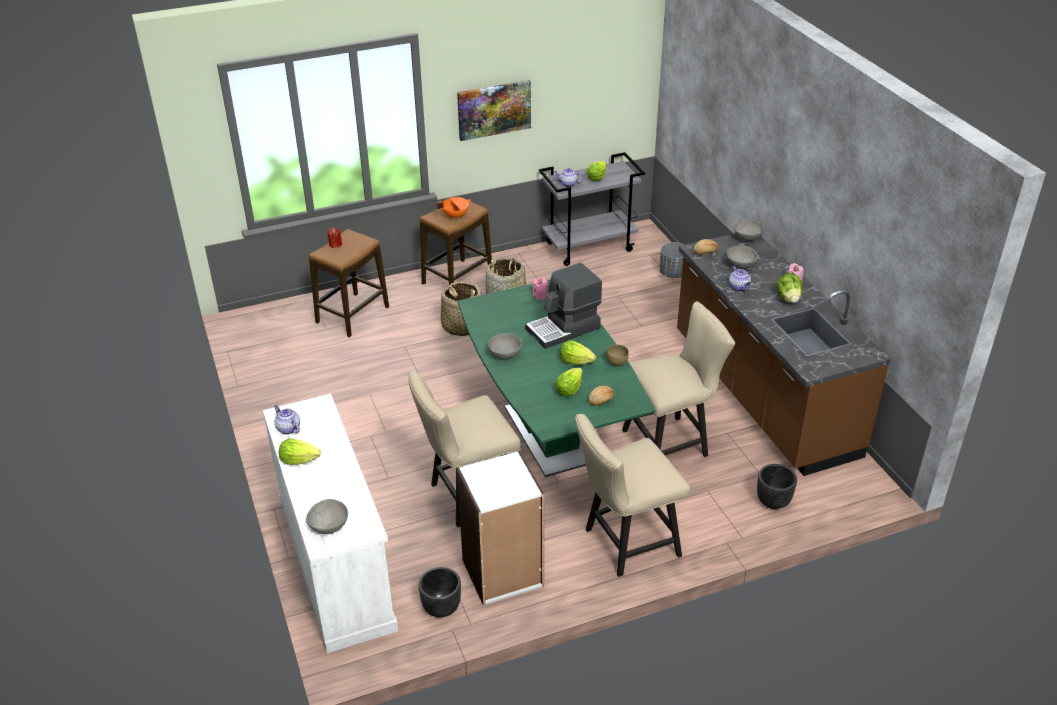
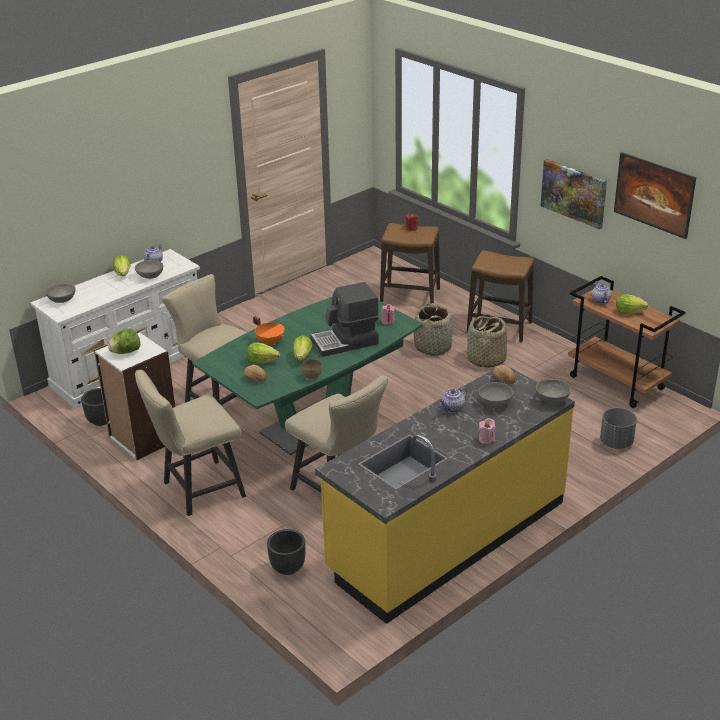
camera: 70 degrees right, 5 degrees down
orange cooking pot [436,197,471,219] -> orange cooking pot moved to [253,316,285,345]
grey bowl [488,333,522,359] -> grey bowl moved to [135,260,163,279]
coffee machine [526,263,602,349] -> coffee machine turned 60 degrees counterclockwise [311,282,379,357]
grey cart [539,152,645,266] -> brown cart [568,276,685,408]
beige chair [575,414,691,577] -> beige chair turned 75 degrees counterclockwise [135,370,246,516]
brown counter [677,234,891,476] -> yellow counter [315,364,575,624]
lettuce [776,272,803,303] -> lettuce moved to [108,329,140,354]
none -> picture [614,152,696,239]

